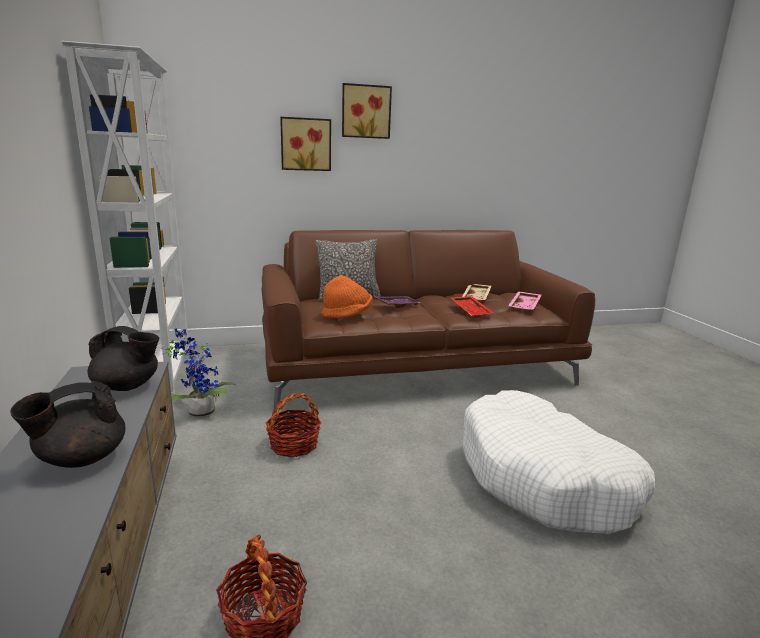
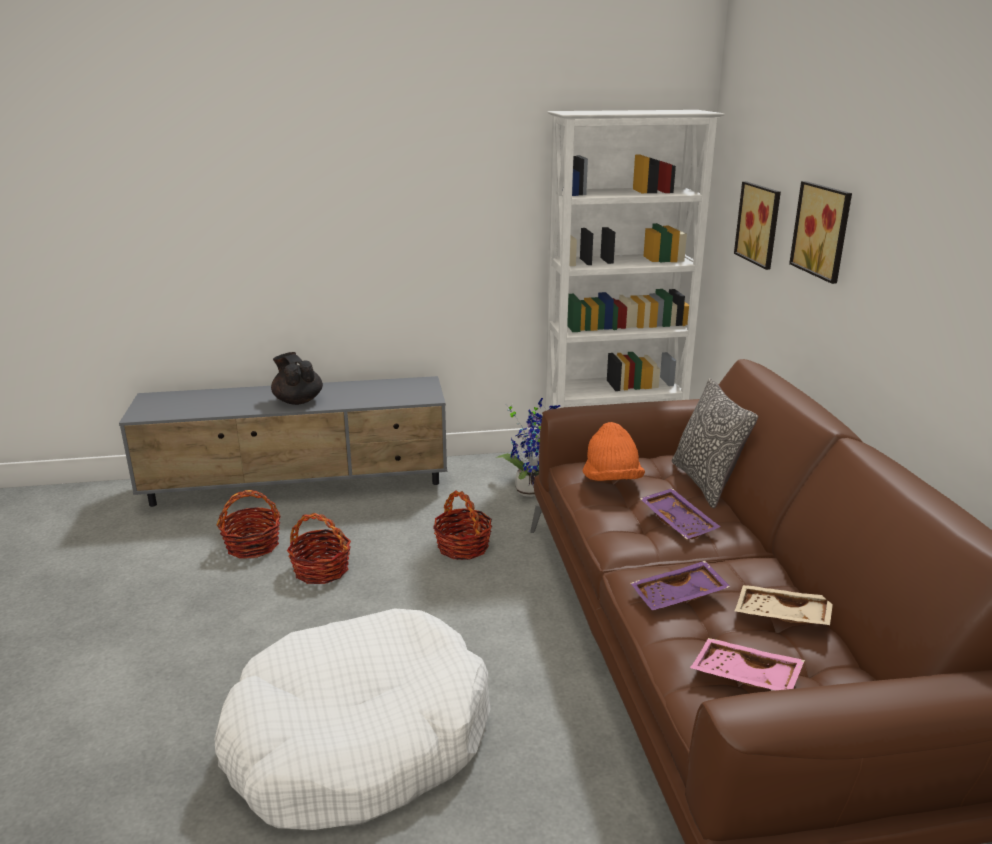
camera: 95 degrees right, 5 degrees up
black teapot [88,326,159,391] -> none
picture [342,83,392,139] -> picture moved to [734,181,781,270]
red tray [451,296,494,318] -> purple tray [630,561,730,610]
none -> basket [287,513,351,584]

